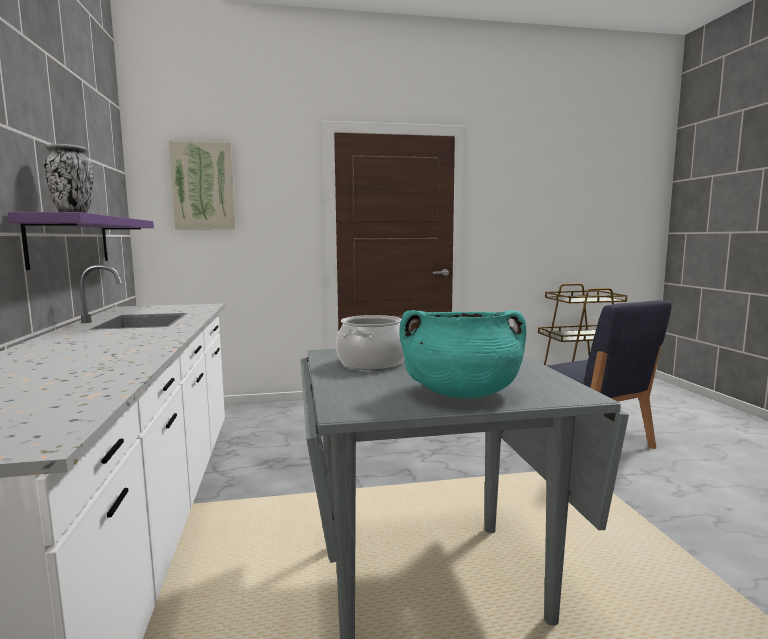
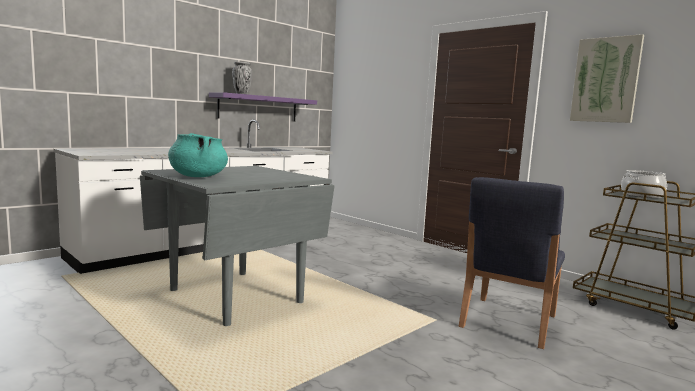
camera: 55 degrees right, 0 degrees up
picture [169,141,236,229] -> picture moved to [570,34,644,123]
cooking pot [336,315,404,370] -> cooking pot moved to [621,170,667,198]

